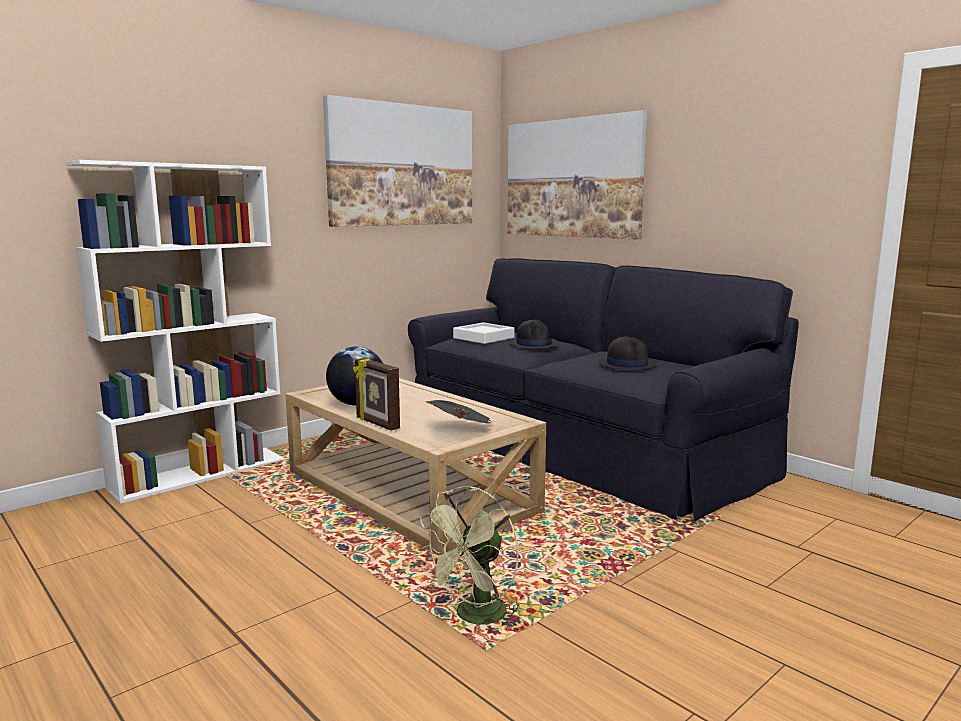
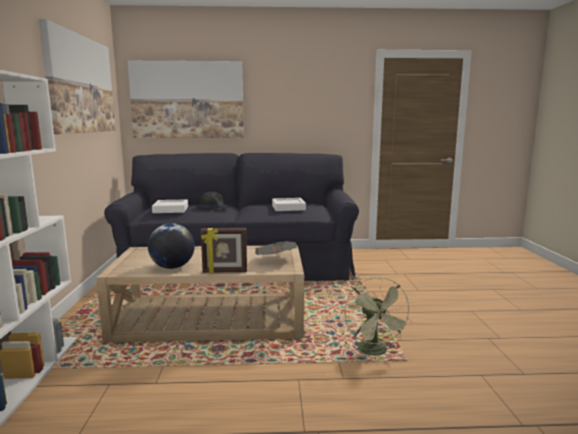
camera: 50 degrees left, 0 degrees up
black hat [599,336,657,371] -> white tray [272,198,306,211]

